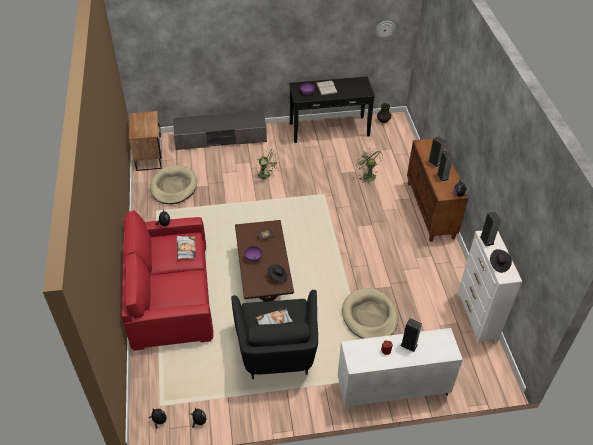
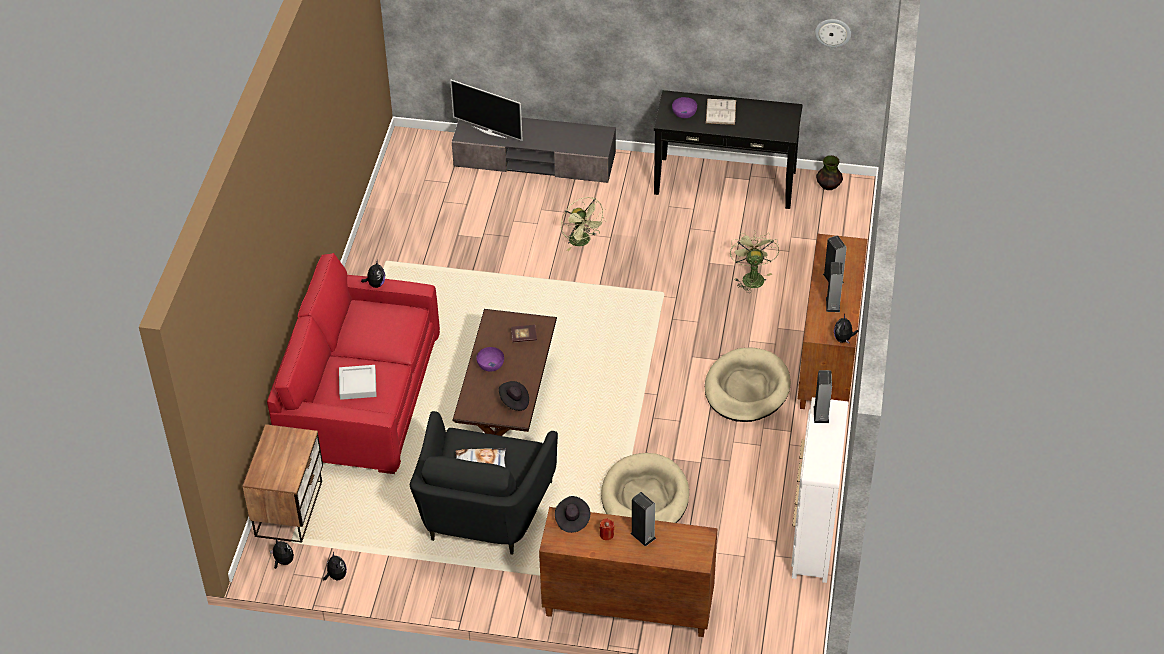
camera: 20 degrees right, 0 degrees up
nightstand [129,111,162,171] -> nightstand moved to [243,424,323,542]
beige dog bed [150,165,197,204] -> beige dog bed moved to [705,348,791,422]
pillow [177,236,196,259] -> none
white cabinet [338,328,463,411] -> brown cabinet [539,507,718,637]
black hat [490,249,512,273] -> black hat moved to [555,496,590,533]
none -> grey tray [339,365,376,400]
none -> television [450,80,522,141]

